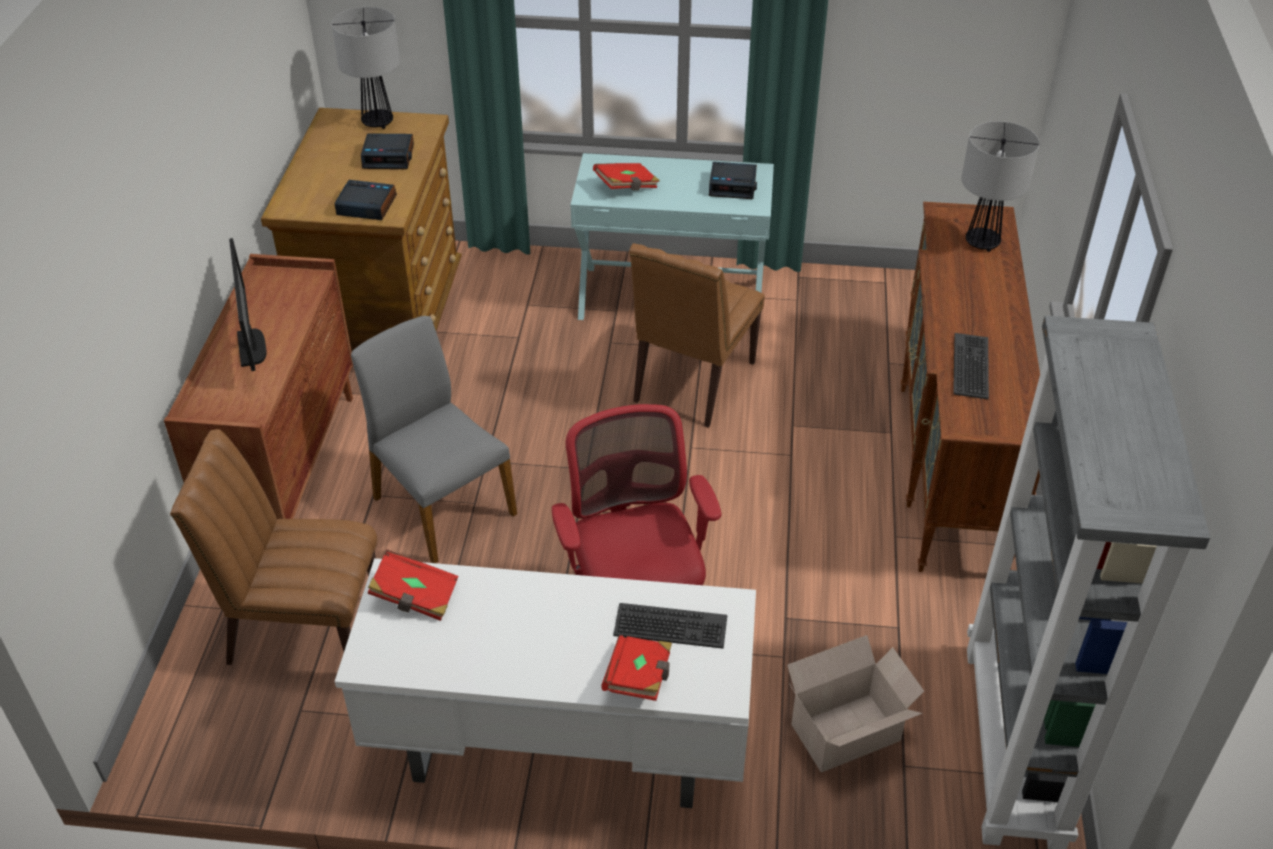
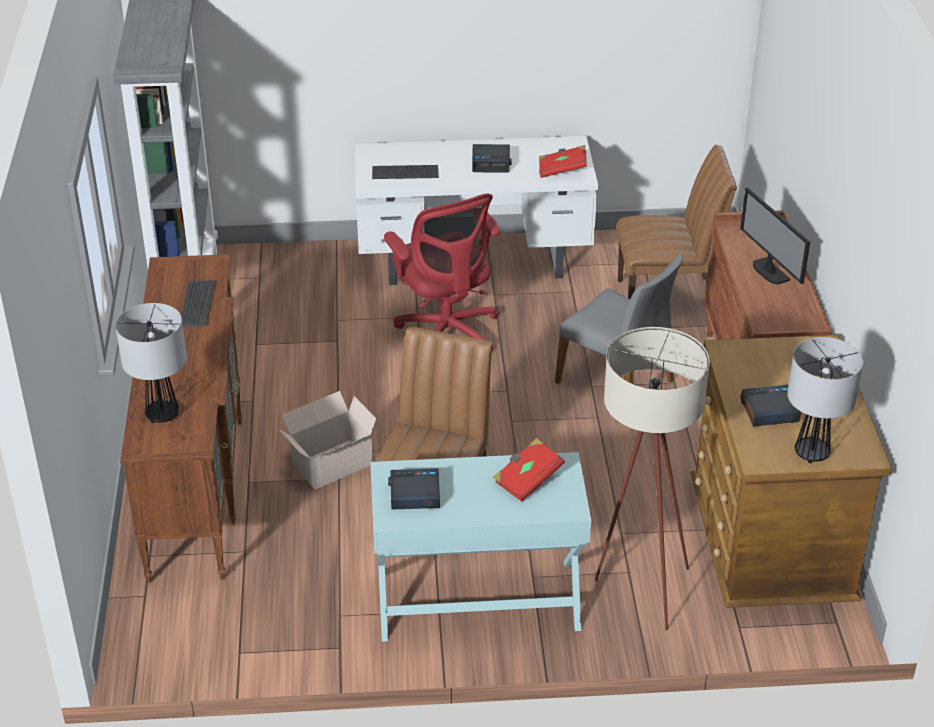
camera: 170 degrees right, 5 degrees down
alarm clock [335,180,397,220] -> alarm clock moved to [472,144,512,173]
red book [601,635,672,701] -> none
cardboard box [787,635,924,772] -> cardboard box moved to [279,391,378,489]
none -> beige floor lamp [595,327,710,630]

